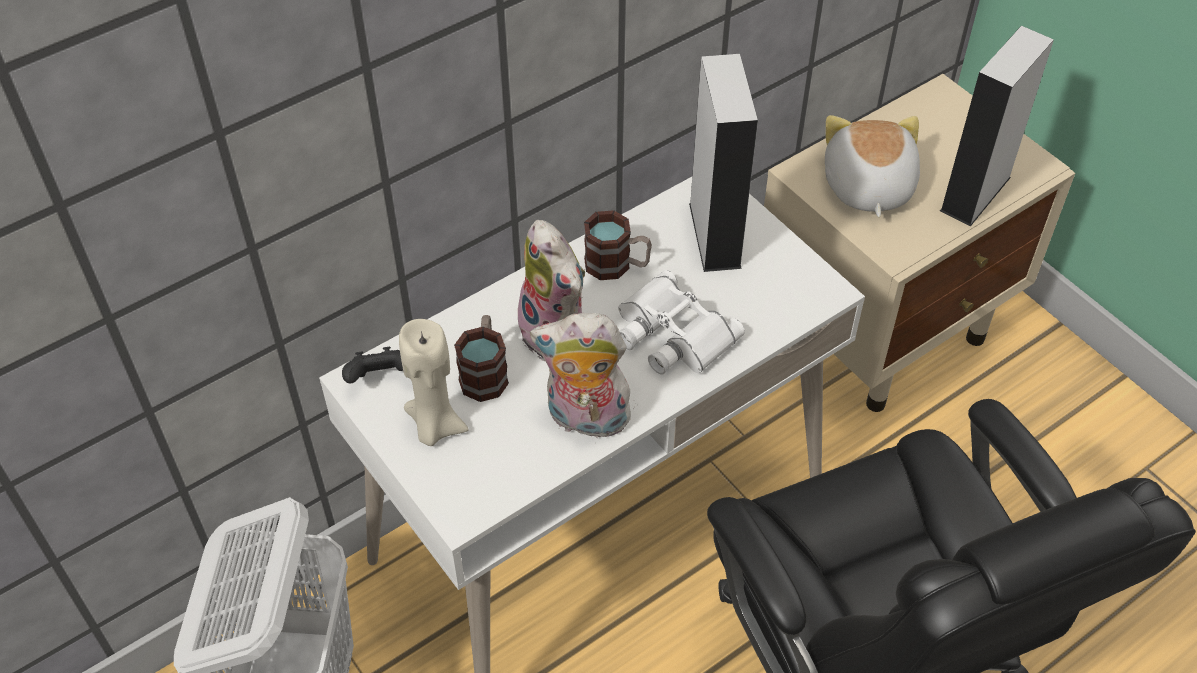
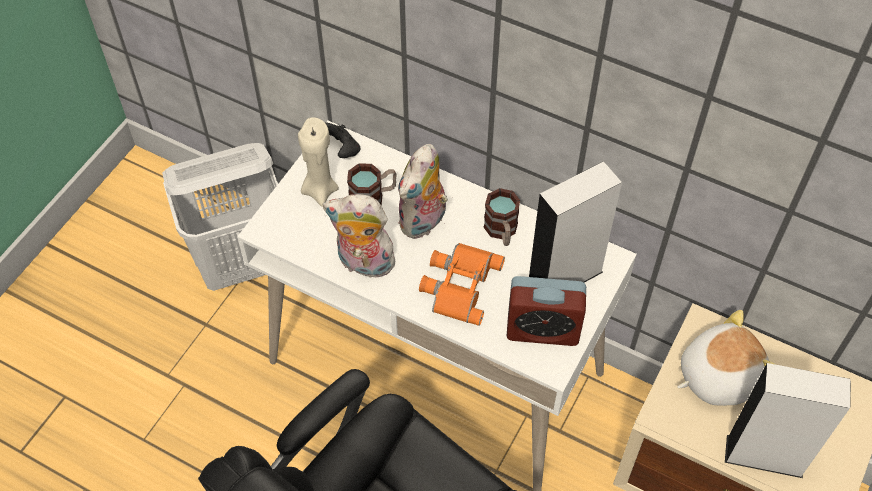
camera: 65 degrees right, 5 degrees up
plush toy [530,313,634,439] -> plush toy turned 60 degrees counterclockwise [323,194,395,278]
white binoculars [618,270,745,375] -> orange binoculars [419,243,505,326]
none -> alarm clock [507,276,586,346]

